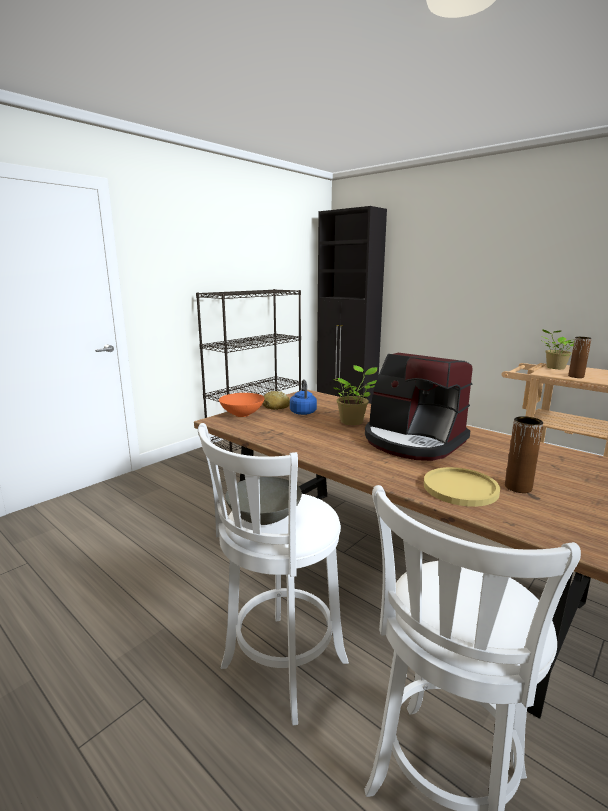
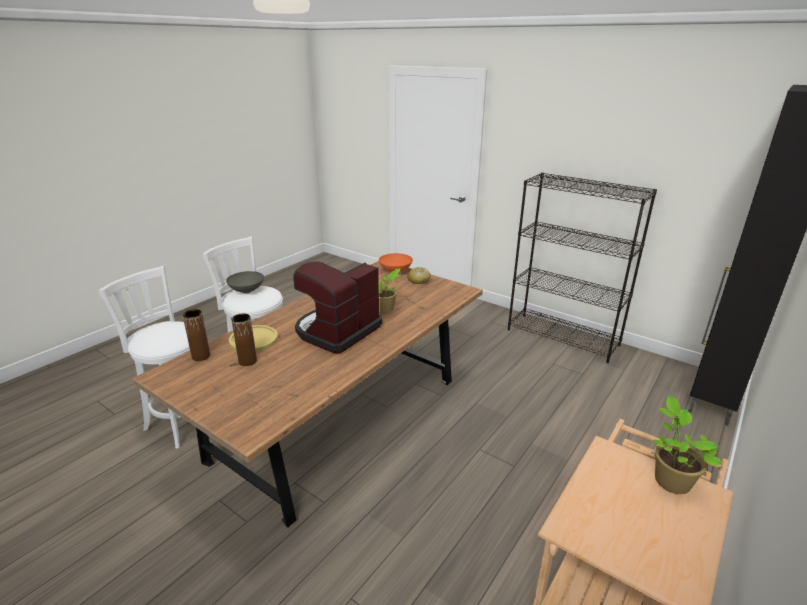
camera: 85 degrees right, 10 degrees up
blue kettle [290,379,317,415] -> none
brown vase [568,337,592,378] -> brown vase moved to [183,309,210,361]

